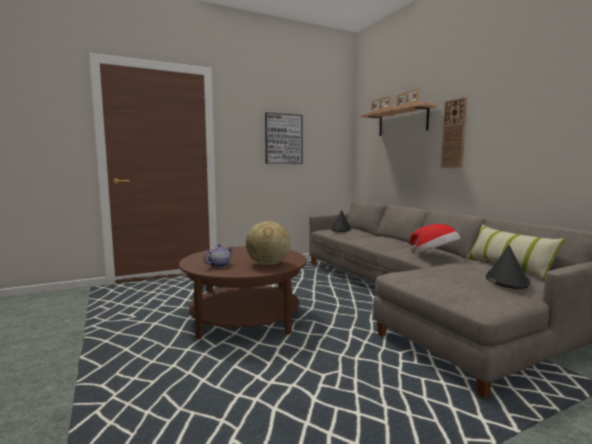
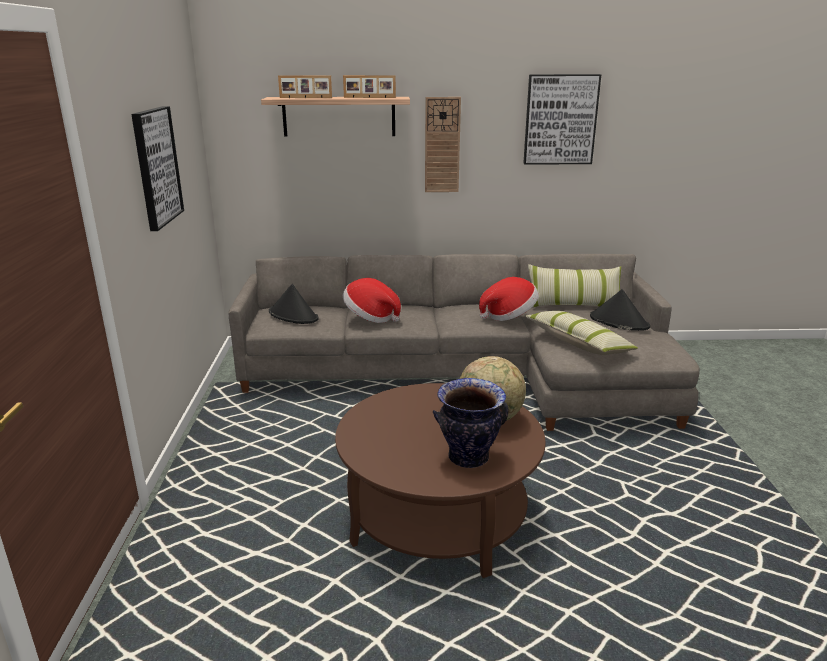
camera: 65 degrees left, 15 degrees up
teapot [203,244,233,267] -> vase [433,378,509,468]
none -> hat [343,278,401,323]
none -> picture [523,74,601,165]
none -> pillow [525,311,638,355]

